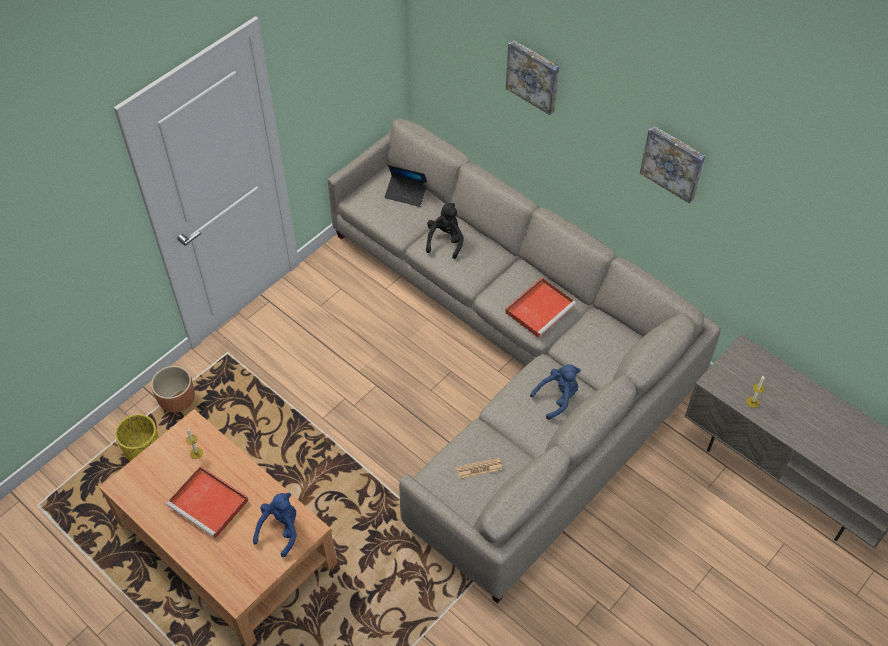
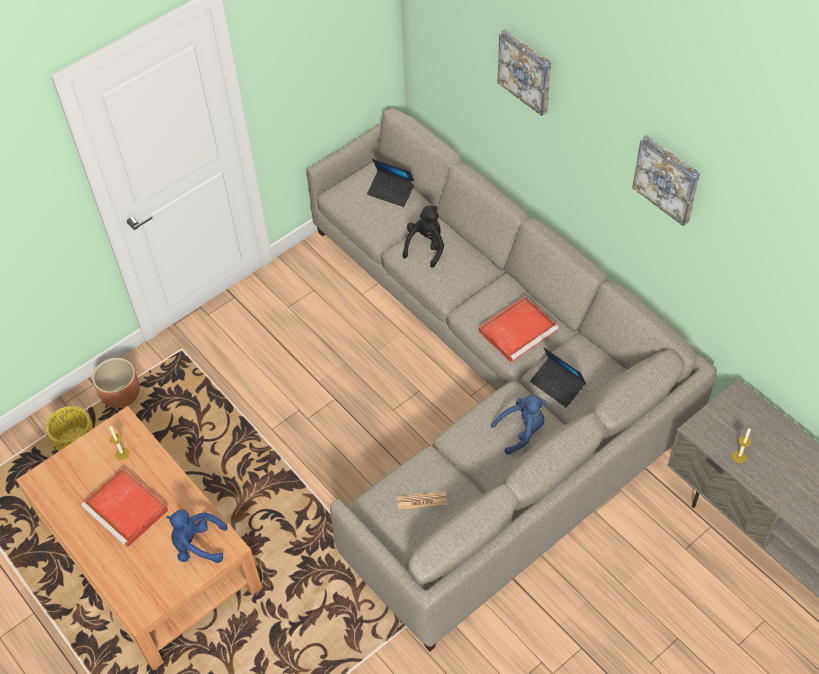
camera: 10 degrees right, 0 degrees up
blue plush toy [253,493,297,557] -> blue plush toy turned 120 degrees counterclockwise [166,509,228,563]
none -> laptop [530,348,586,408]

